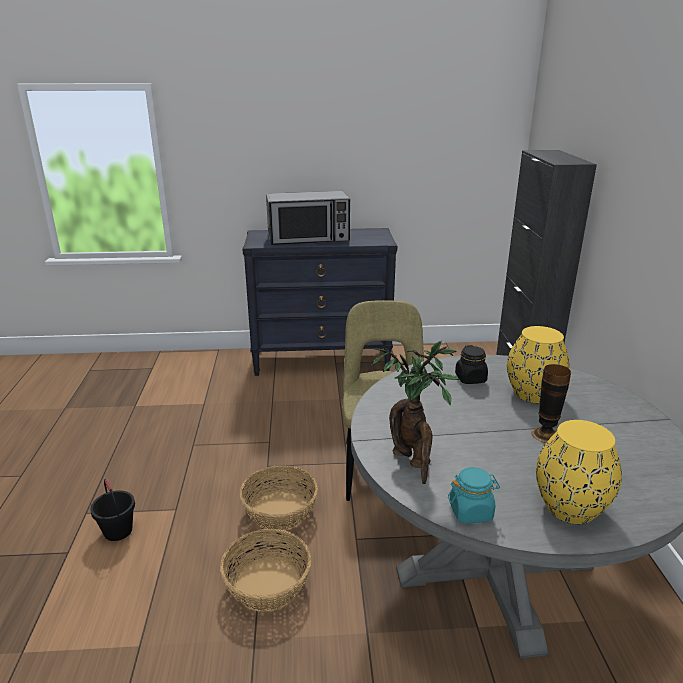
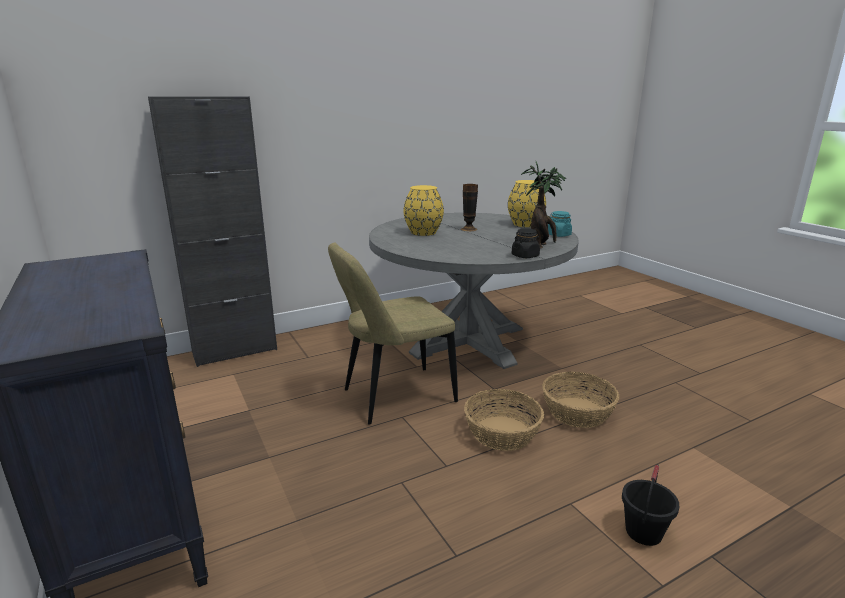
camera: 115 degrees left, 5 degrees down
microwave [266,191,350,245] -> none
black jar [455,345,488,384] -> black jar moved to [512,228,540,258]

